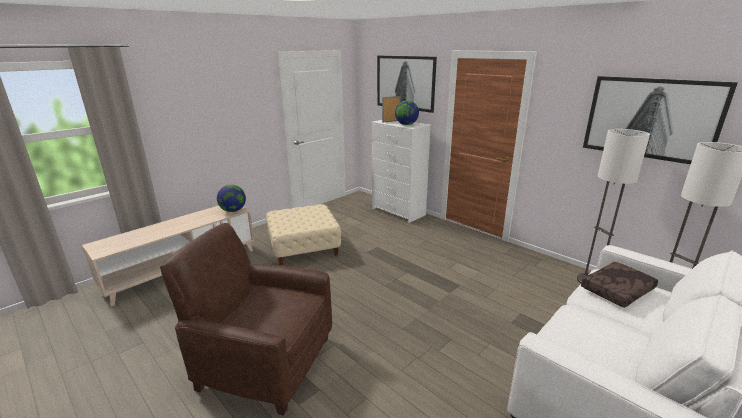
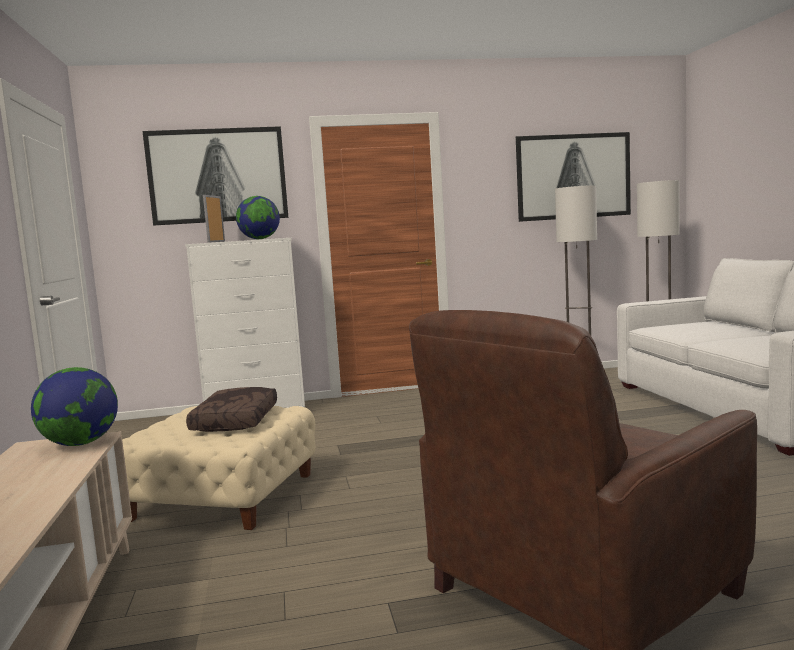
camera: 55 degrees left, 15 degrees down
brown pillow [581,262,658,308] -> brown pillow moved to [186,387,277,432]

